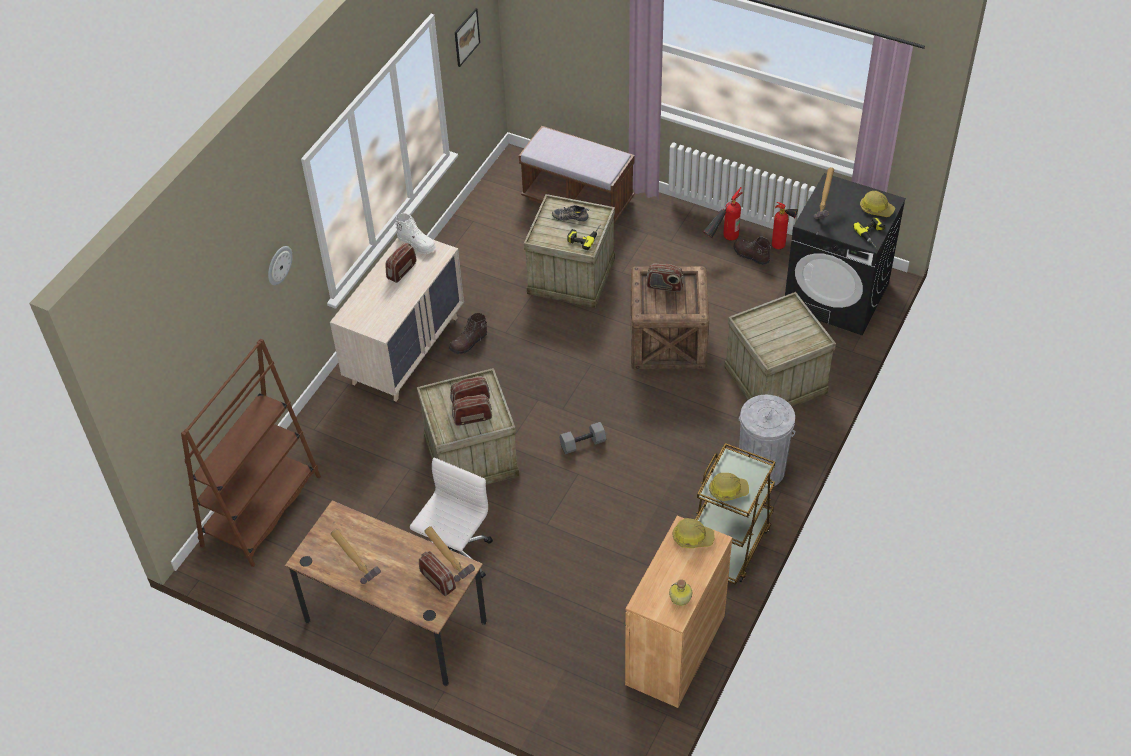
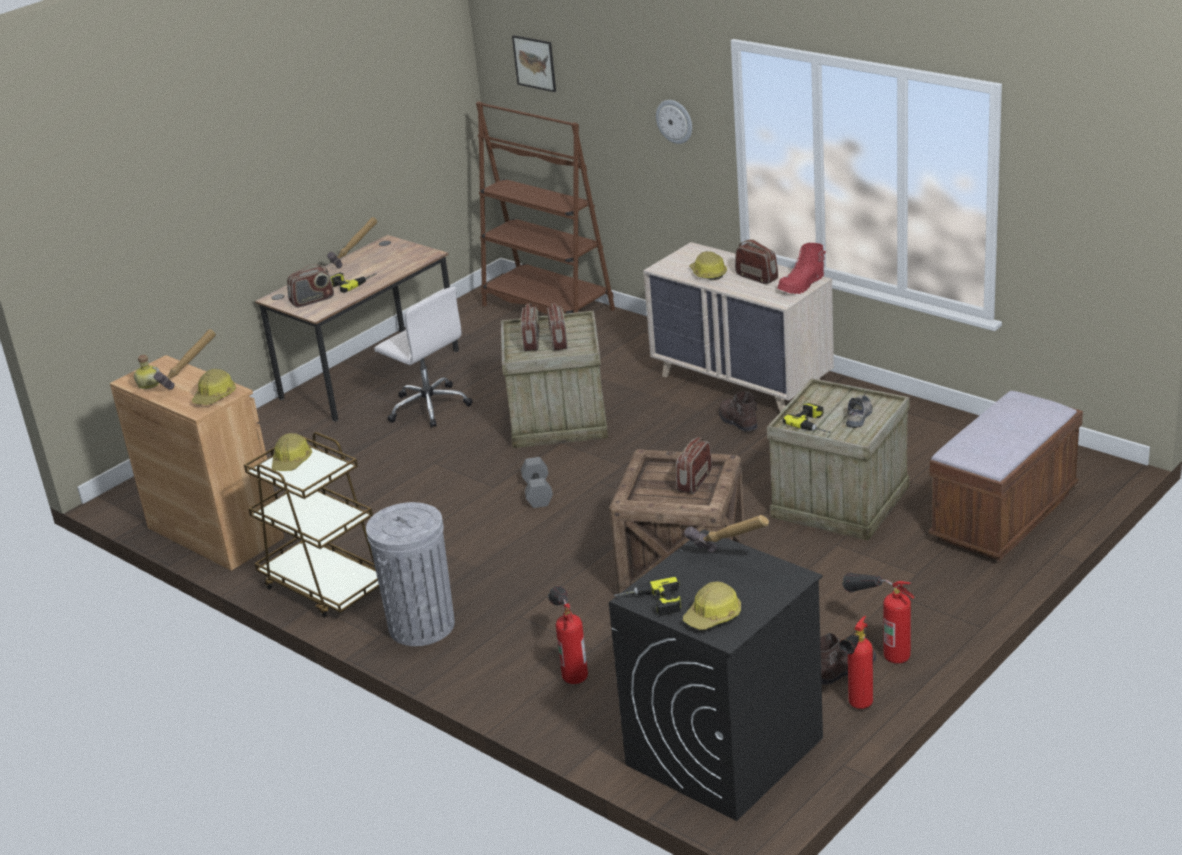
camera: 105 degrees right, 20 degrees down
white boot [395,213,436,254] -> red boot [777,243,826,294]
hammer [424,526,475,582] -> hammer moved to [153,329,216,390]
picture [455,8,480,67] -> picture moved to [512,35,556,92]
crate [724,292,836,407] -> fire extinguisher [548,586,588,684]
none -> power drill [330,272,377,293]
none -> hard hat [690,251,727,280]

